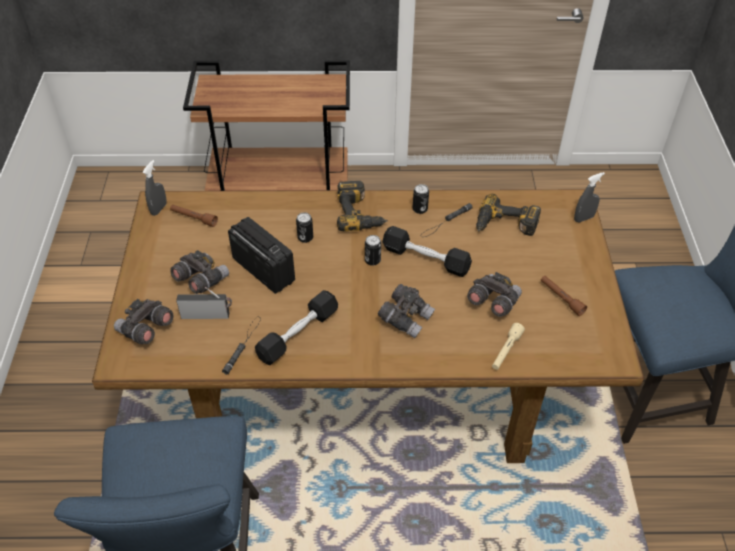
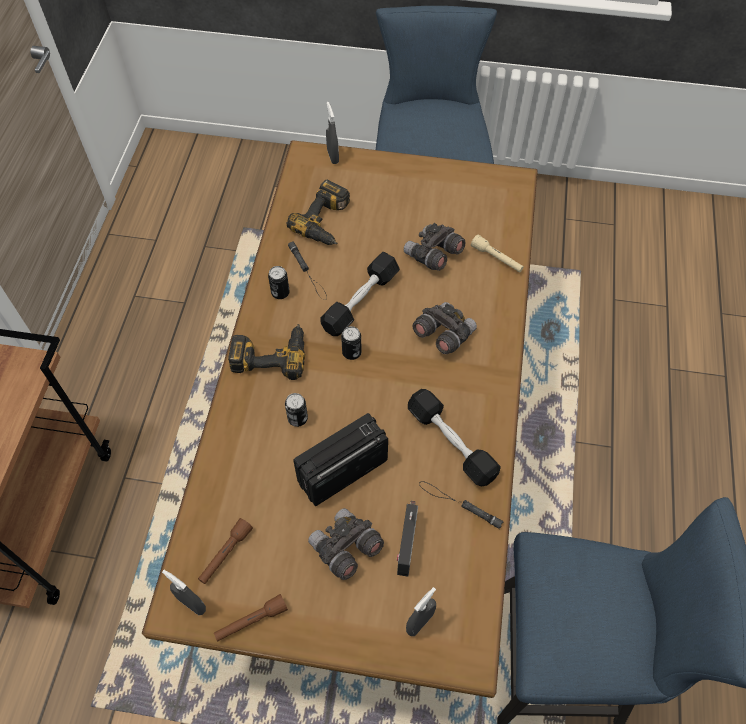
camera: 80 degrees left, 10 degrees up
grey binoculars [114,299,174,344] -> grey spray bottle [406,587,436,636]
brown flashlight [541,276,587,316] -> brown flashlight moved to [214,594,288,642]

